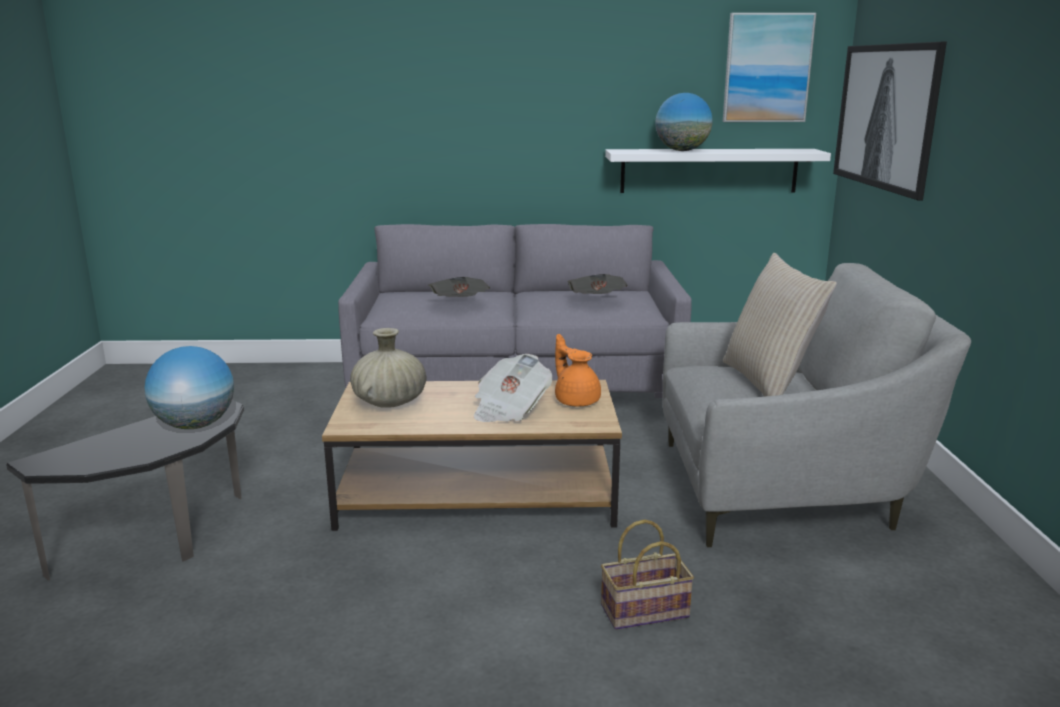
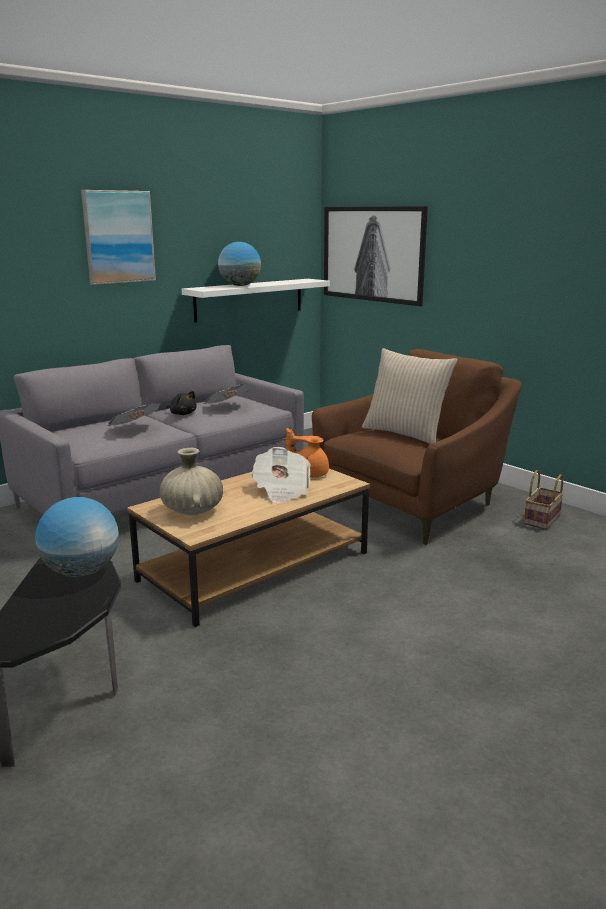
camera: 40 degrees left, 0 degrees up
basket [601,519,694,630] -> basket moved to [524,470,564,530]
grey armchair [663,263,971,547] -> brown armchair [312,349,521,545]
picture [723,13,816,122] -> picture moved to [81,190,156,285]
none -> black plush toy [166,391,197,415]

